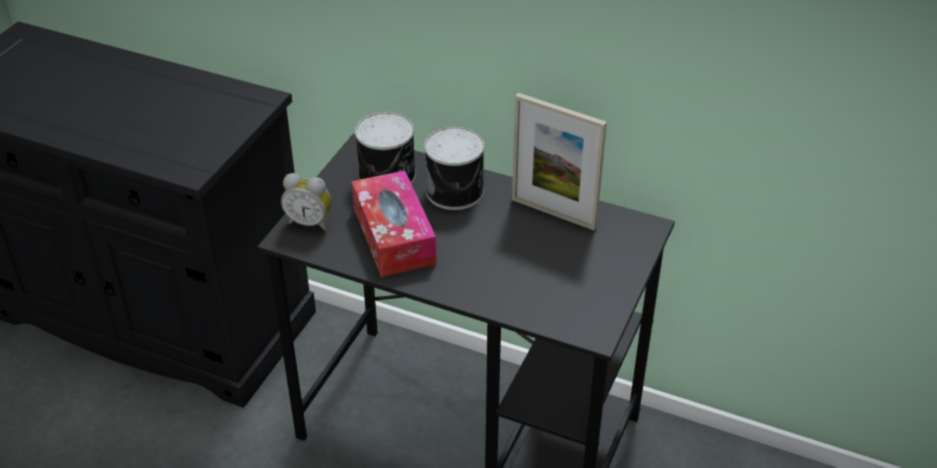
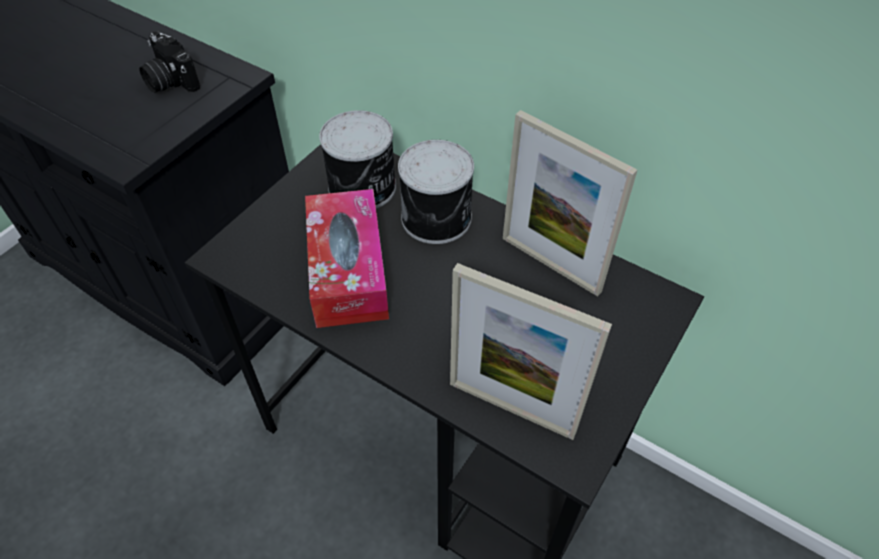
camera: 10 degrees right, 10 degrees up
alarm clock [281,173,332,231] -> none
none -> camera [139,31,200,93]
none -> picture frame [450,263,612,440]

